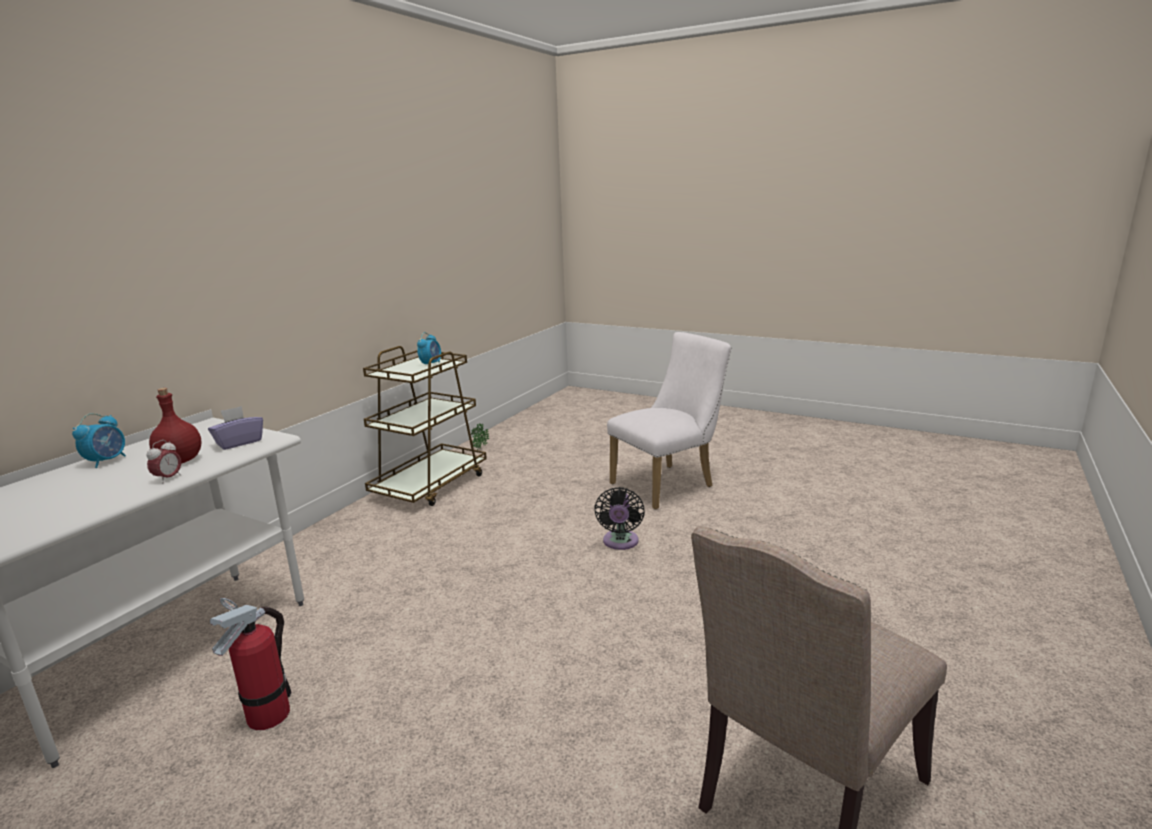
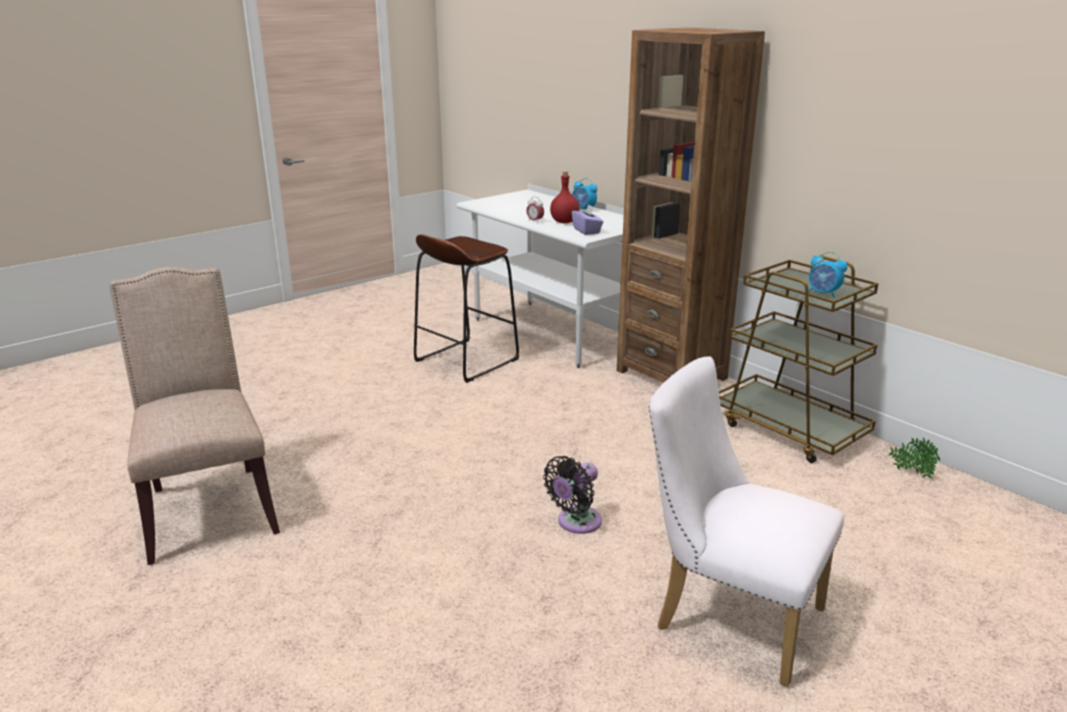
camera: 110 degrees right, 5 degrees up
fire extinguisher [210,598,291,730] -> brown stool [414,234,519,383]
black fan [594,487,645,550] -> black fan turned 75 degrees counterclockwise [543,456,602,534]
white chair [607,332,731,510] -> white chair turned 135 degrees clockwise [649,356,844,687]
none -> brown bookcase [617,28,765,383]

